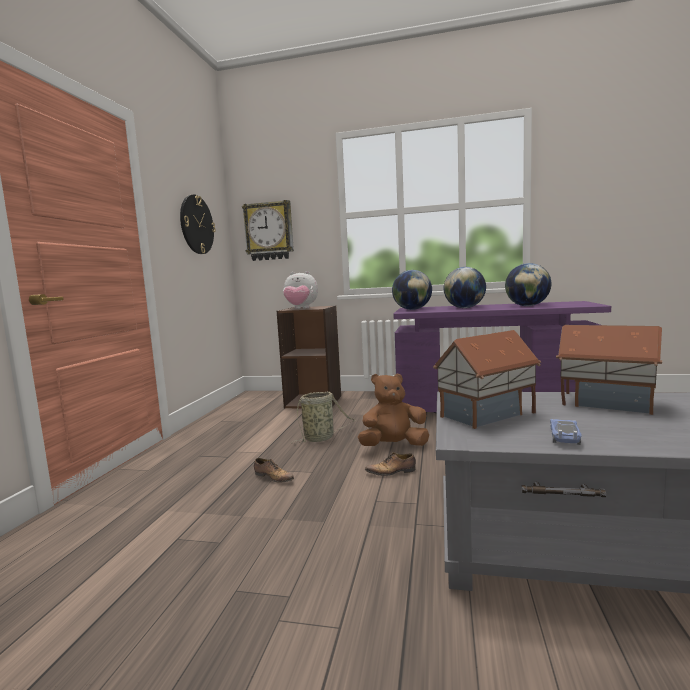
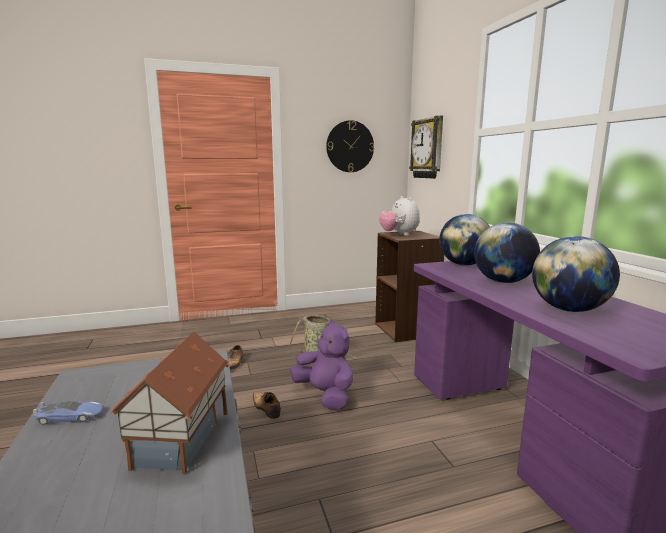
camera: 60 degrees right, 5 degrees up
brown plush toy [358,373,429,446] -> purple plush toy [290,320,354,409]
toy house [433,330,541,429] -> none

